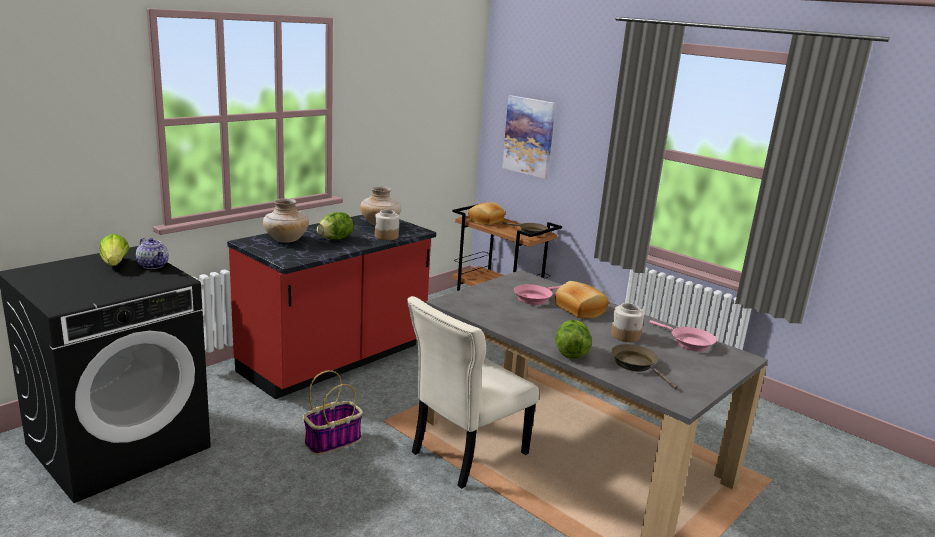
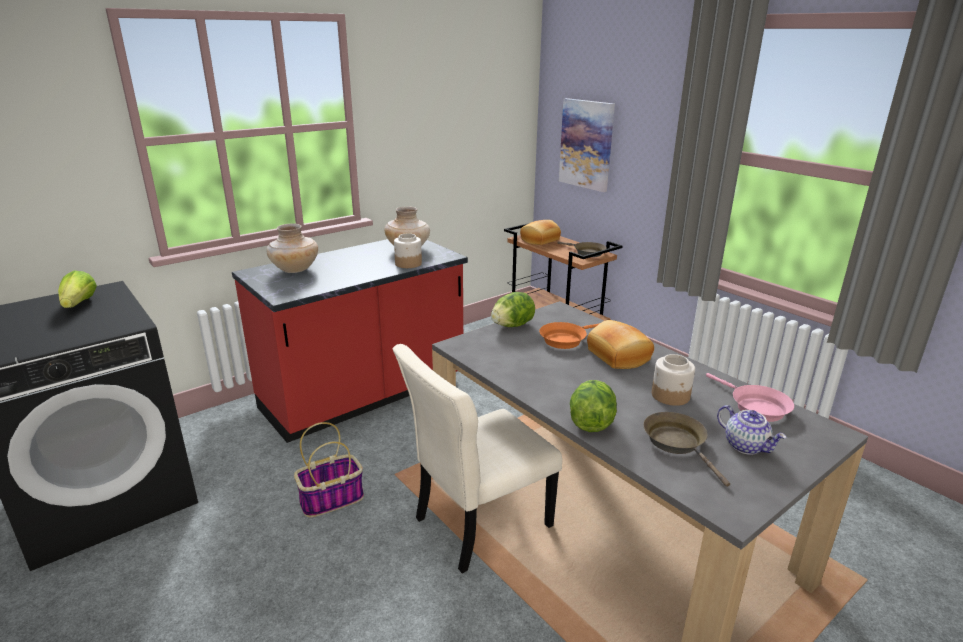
camera: 10 degrees right, 5 degrees up
teapot [136,238,169,269] -> teapot moved to [717,405,787,455]
lettuce [317,212,353,240] -> lettuce moved to [491,292,535,327]
pink frying pan [514,284,561,305] -> orange frying pan [539,322,600,349]

